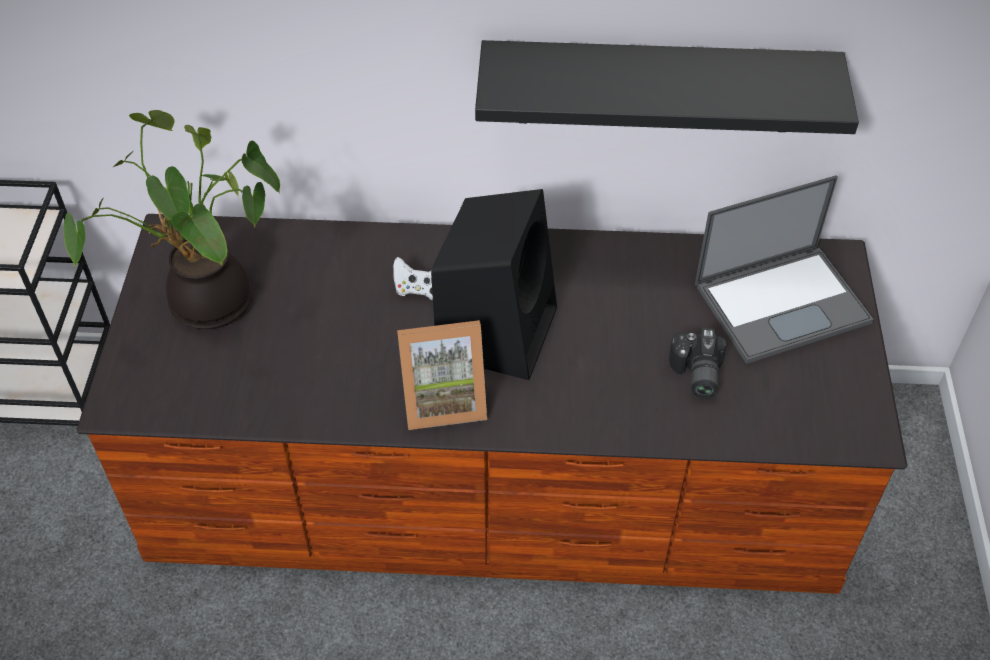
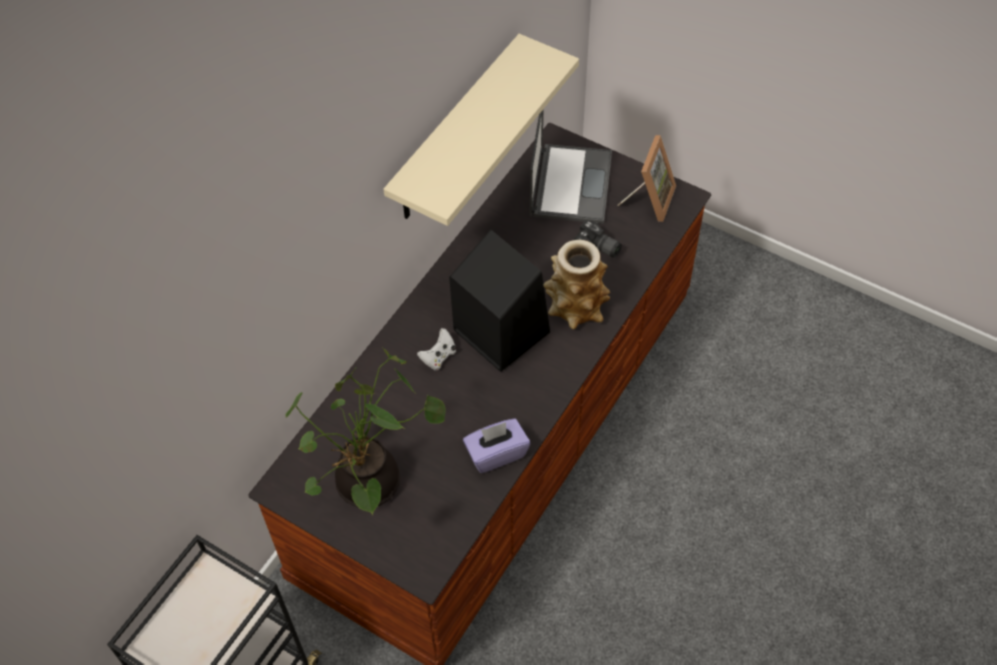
camera: 60 degrees left, 5 degrees up
picture frame [397,320,487,430] -> picture frame moved to [617,135,676,222]
black shelf [475,40,859,134] -> beige shelf [383,34,579,226]
none -> purple tissue box [463,418,530,473]
none -> vase [544,240,610,329]

